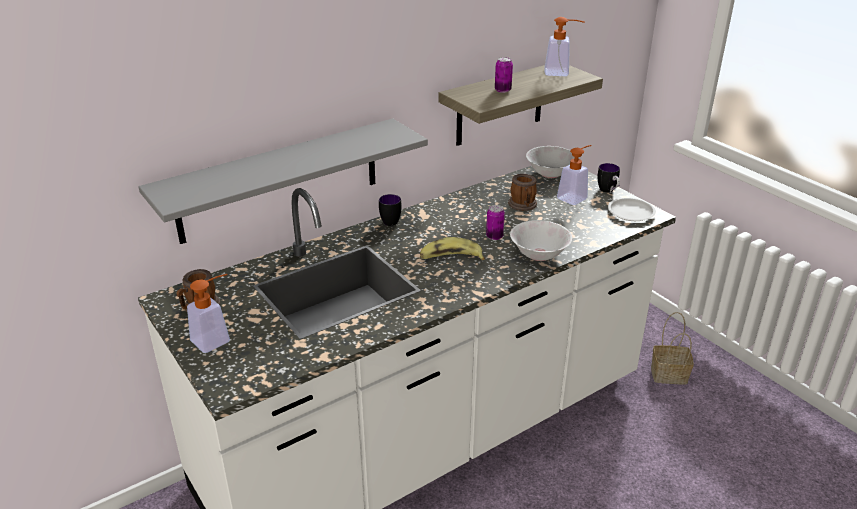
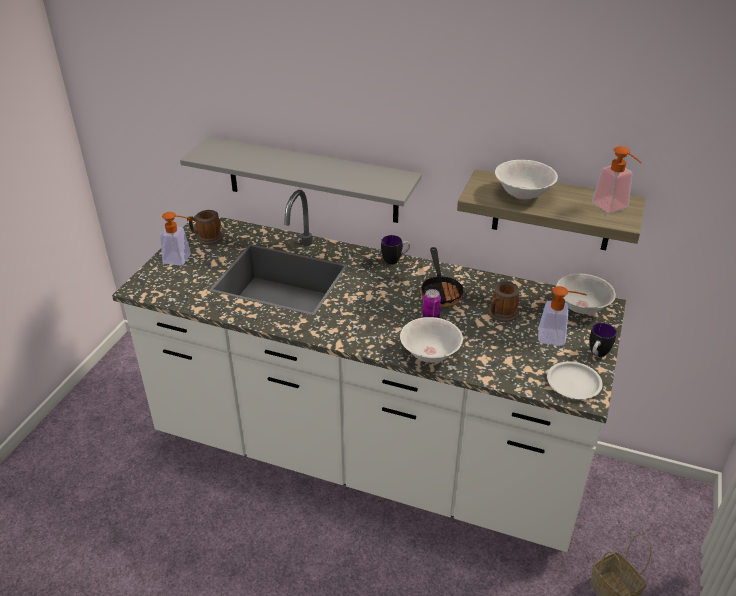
camera: 55 degrees right, 5 degrees up
banana [420,237,485,260] -> none
can [495,57,513,93] -> white bowl [495,160,558,200]
none -> frying pan [420,247,464,307]

